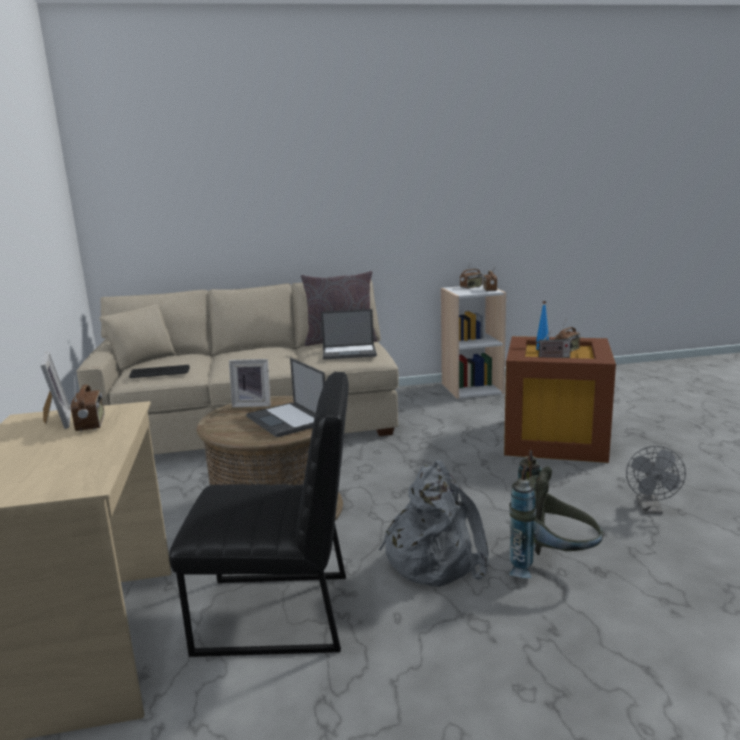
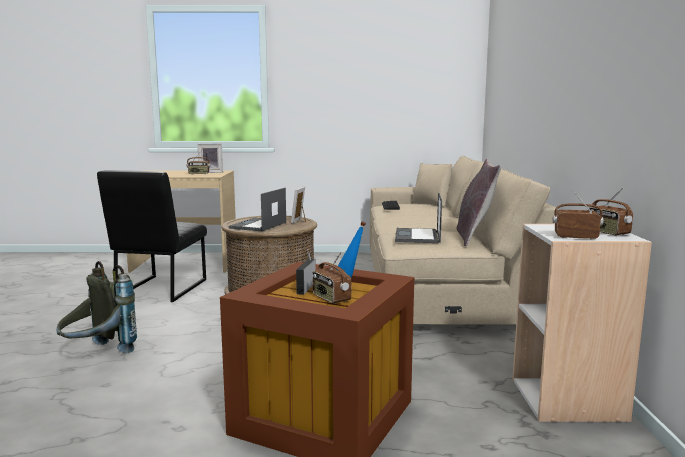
camera: 100 degrees right, 5 degrees down
laptop [246,358,325,437] -> laptop turned 45 degrees counterclockwise [229,188,286,231]
grey backpack [379,460,489,587] -> none
grey fan [626,446,686,514] -> none

